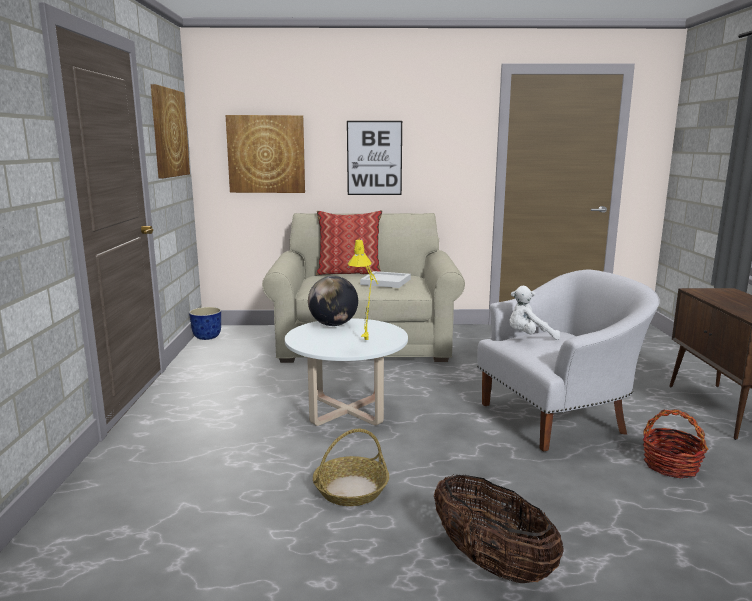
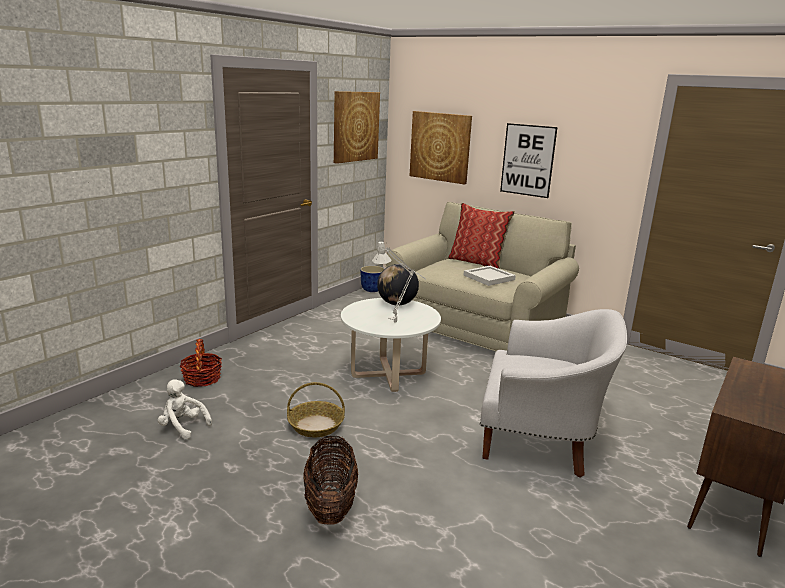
camera: 35 degrees right, 5 degrees up
yellow table lamp [348,240,378,340] -> grey table lamp [372,242,426,323]
white plush toy [509,286,560,340] -> white plush toy moved to [158,379,212,439]
basket [643,409,709,478] -> basket moved to [180,339,222,387]

